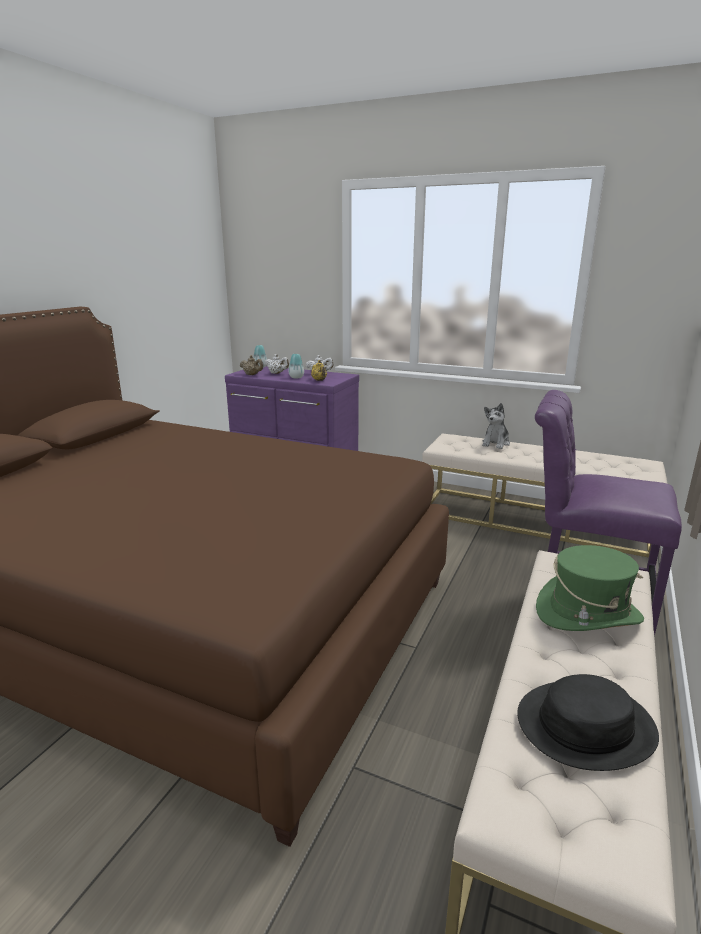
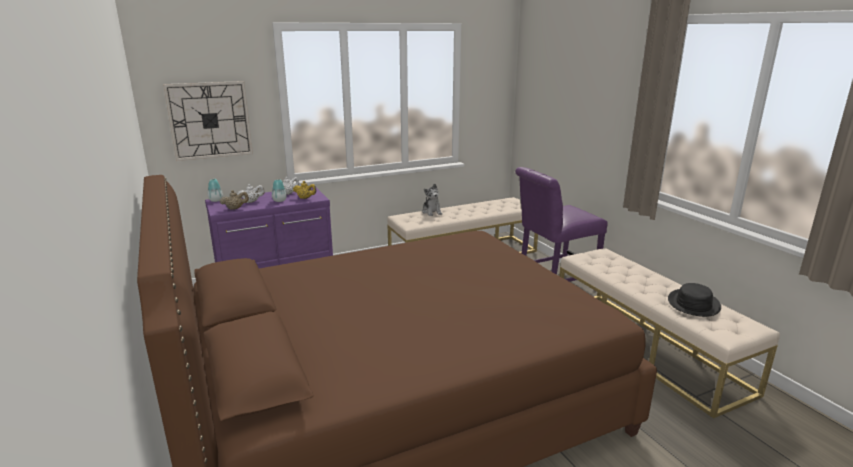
camera: 50 degrees left, 0 degrees up
green hat [536,545,644,631] -> none
none -> wall clock [163,81,253,161]

